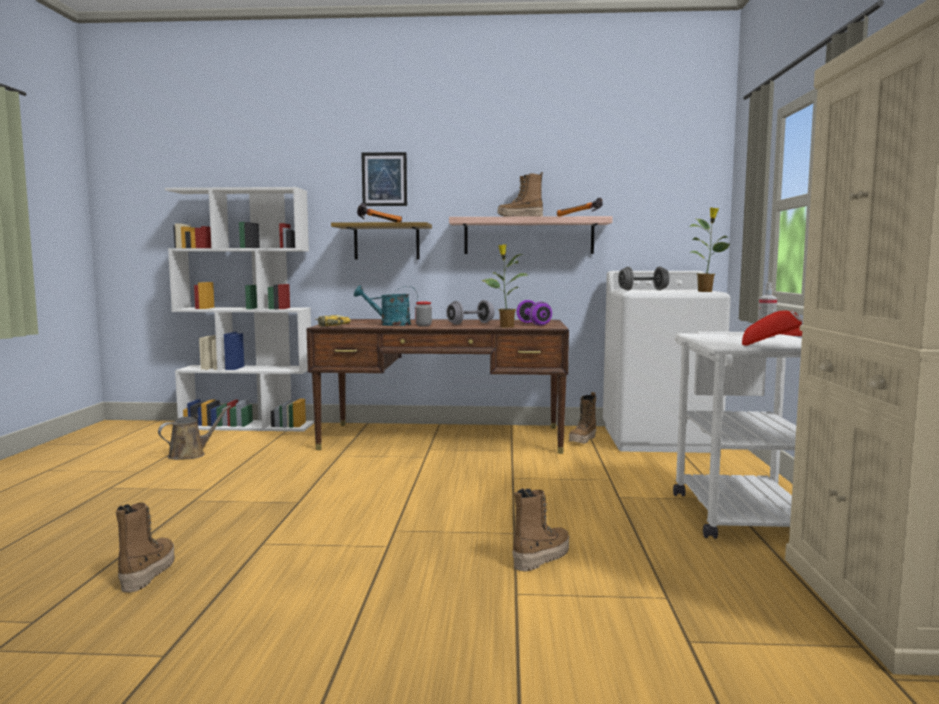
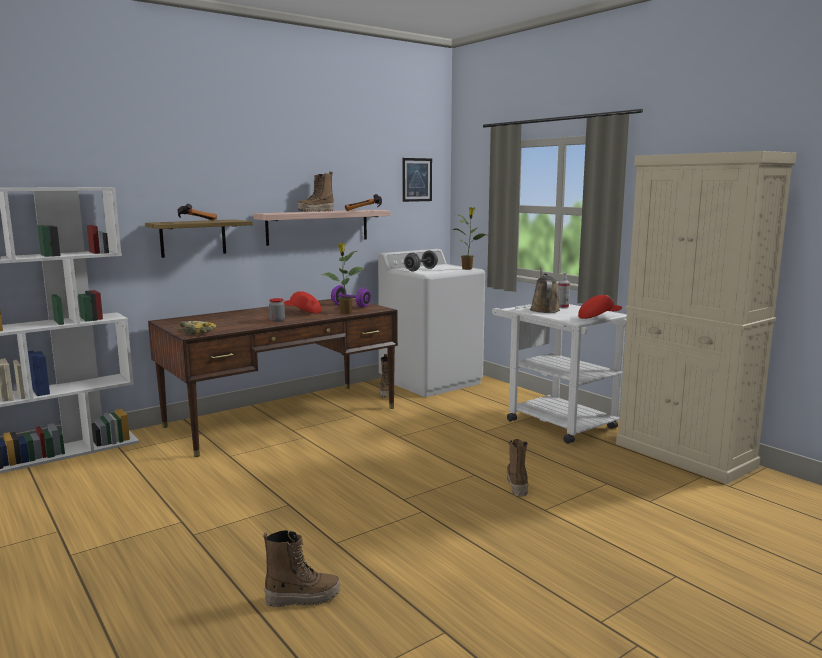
camera: 40 degrees left, 5 degrees up
boot [116,503,175,592] -> boot turned 120 degrees clockwise [263,530,341,607]
brown watering can [158,405,231,460] -> brown watering can moved to [530,267,560,313]
turquoise watering can [354,285,418,326] -> none
picture [362,152,407,206] -> picture moved to [402,158,432,202]
grey dumbbell [446,300,494,325] -> red cap [283,291,321,313]

